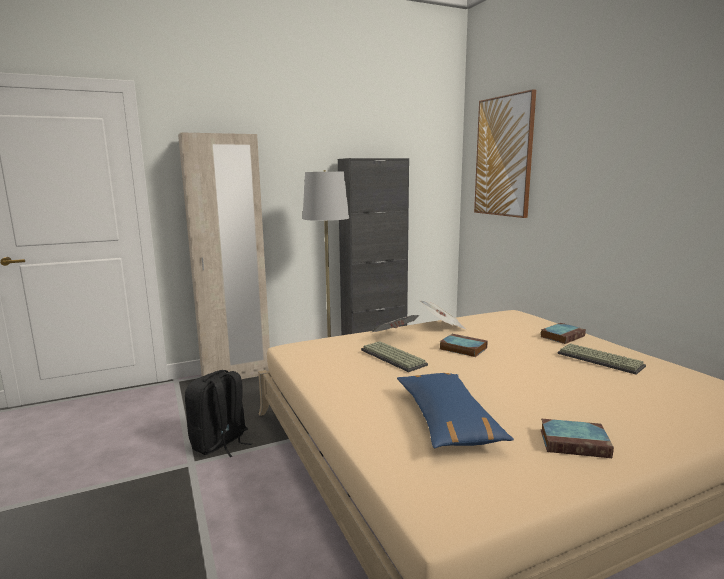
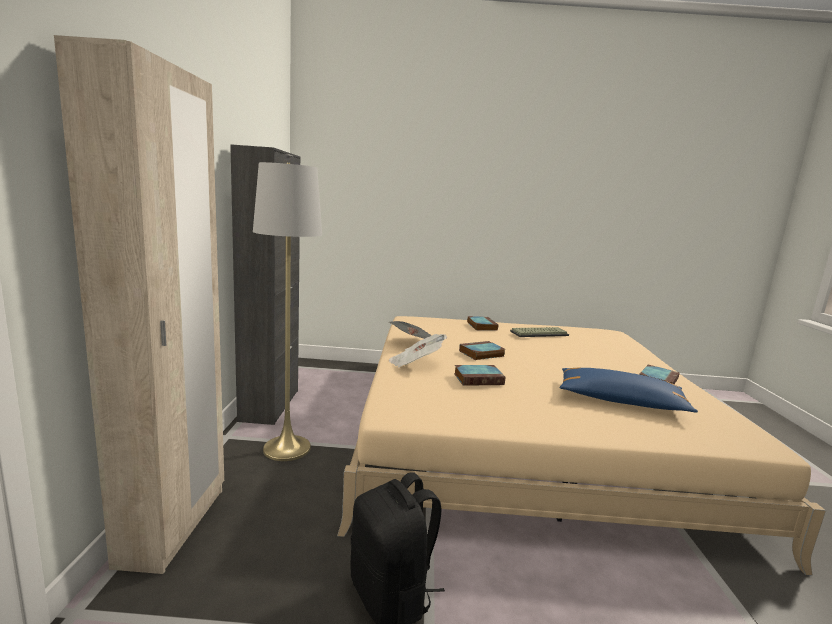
camera: 65 degrees left, 0 degrees up
keyboard [361,341,428,372] -> book [454,365,505,386]
picture [474,89,536,218] -> none

